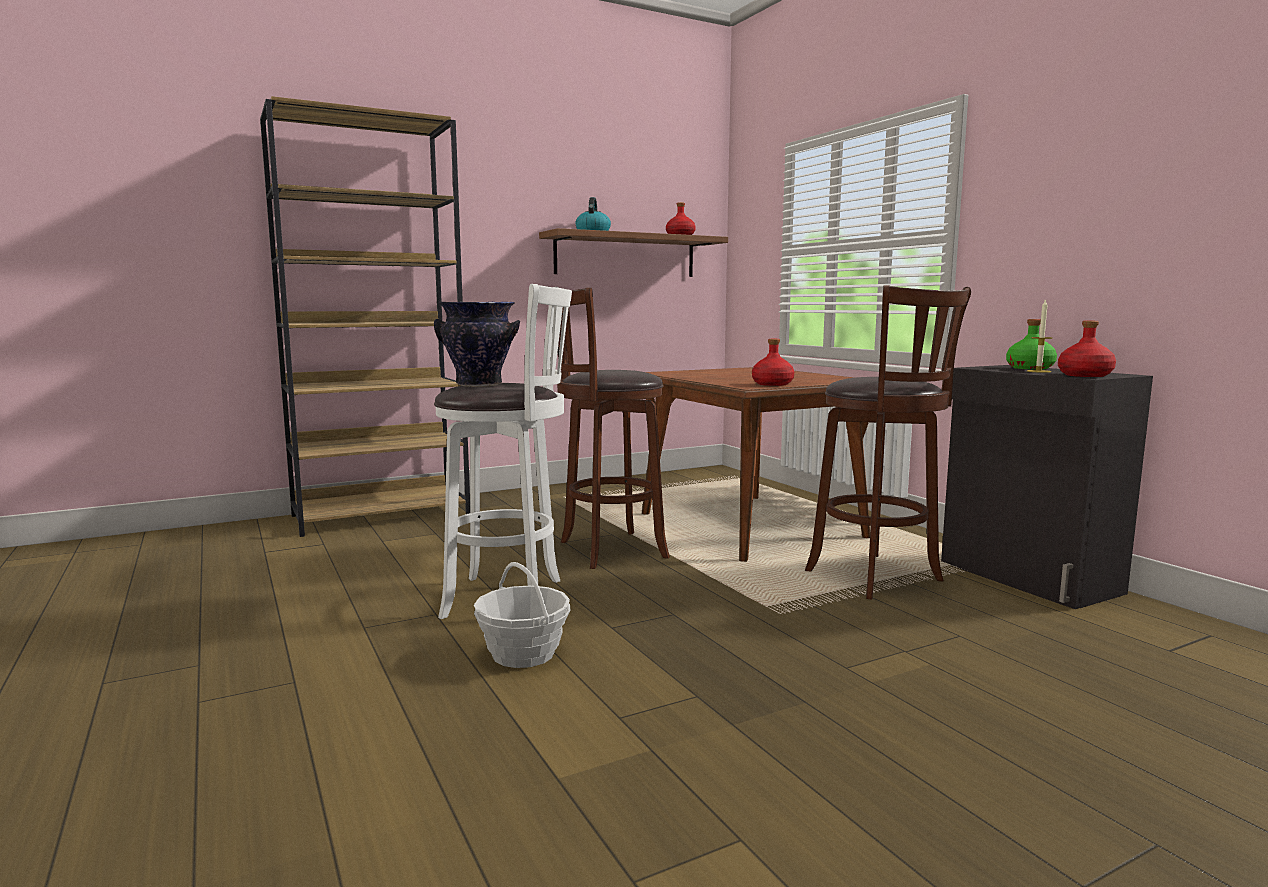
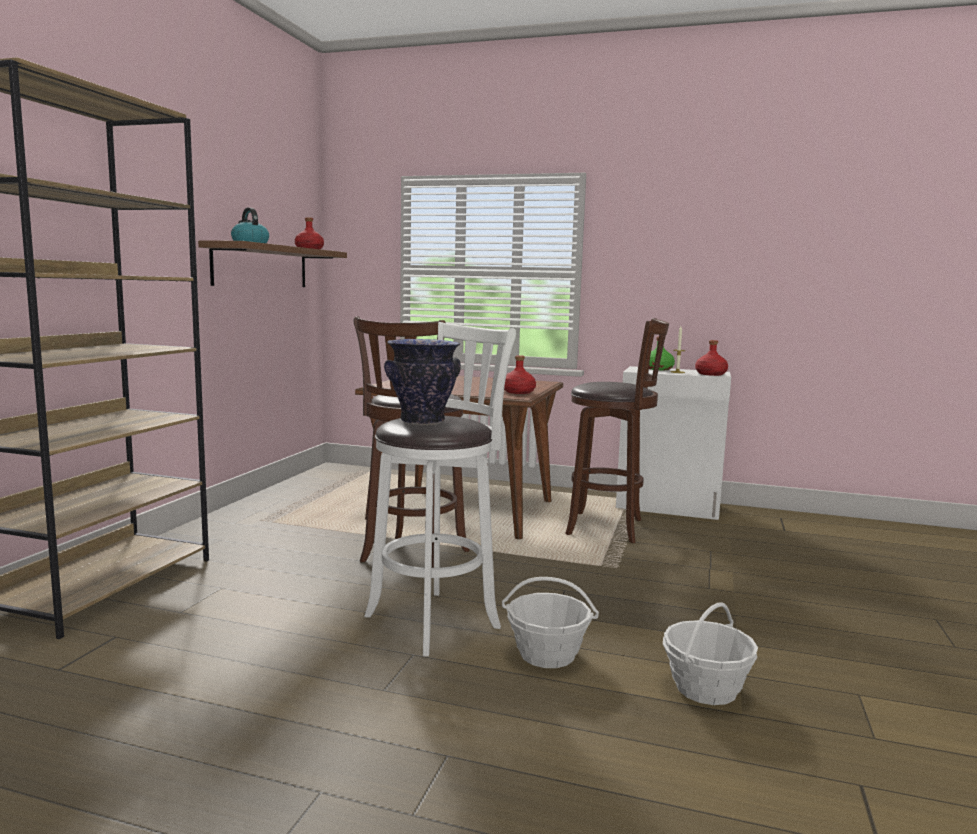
camera: 45 degrees left, 0 degrees up
black cabinet [941,365,1153,609] -> white cabinet [616,366,731,520]
none -> basket [663,602,758,705]

